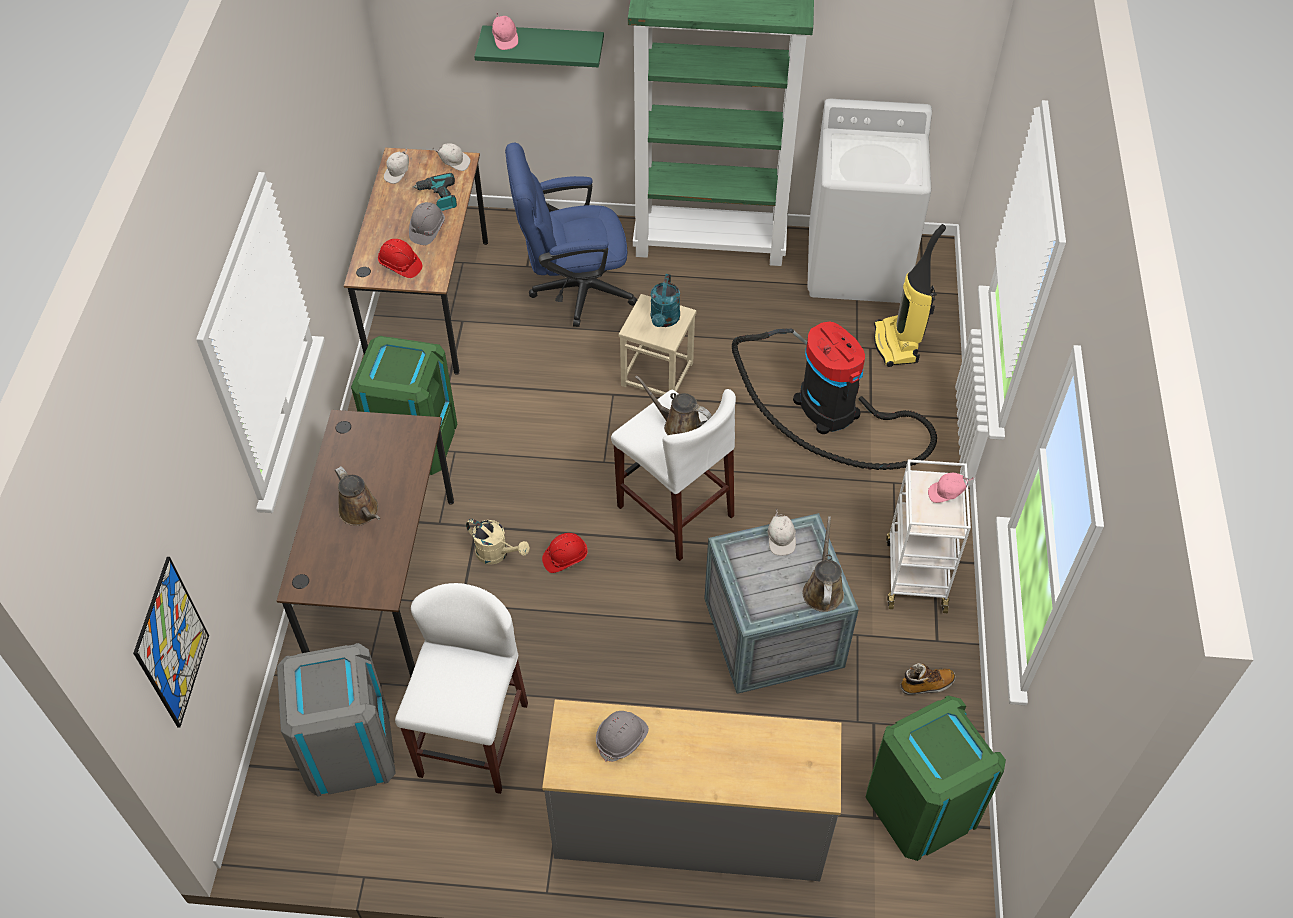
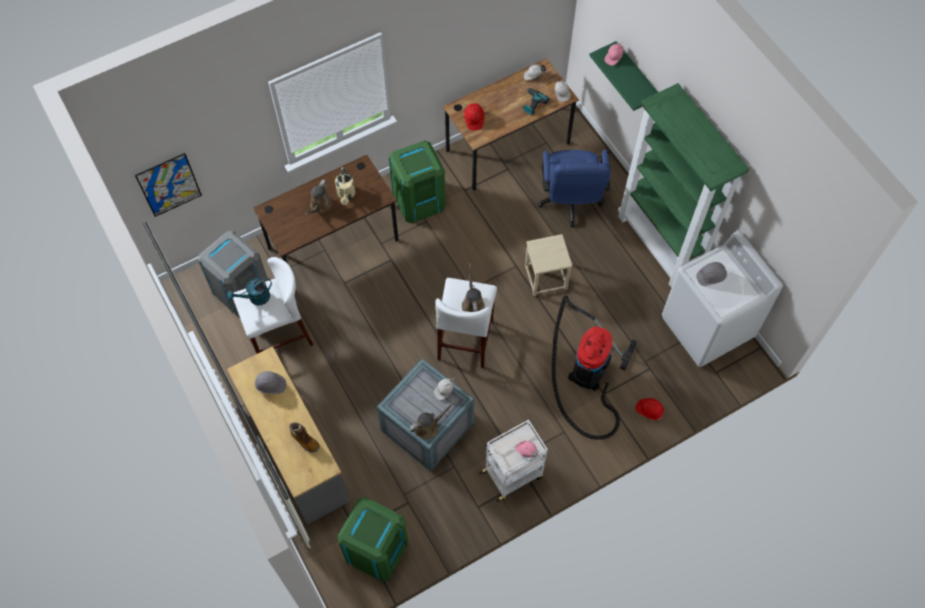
camera: 55 degrees right, 10 degrees up
grey hard hat [409,202,445,245] -> grey hard hat moved to [696,262,727,286]
beige watering can [466,519,530,565] -> beige watering can moved to [335,167,356,205]
blue office chair [505,143,637,327] -> blue office chair turned 135 degrees counterclockwise [538,149,611,227]
red hard hat [542,533,588,573] -> red hard hat moved to [635,398,664,420]
turquoise watering can [651,274,680,327] -> turquoise watering can moved to [228,278,272,305]
vacuum cleaner [874,224,946,367] -> none
boot [900,663,955,695] -> boot moved to [290,422,320,453]

